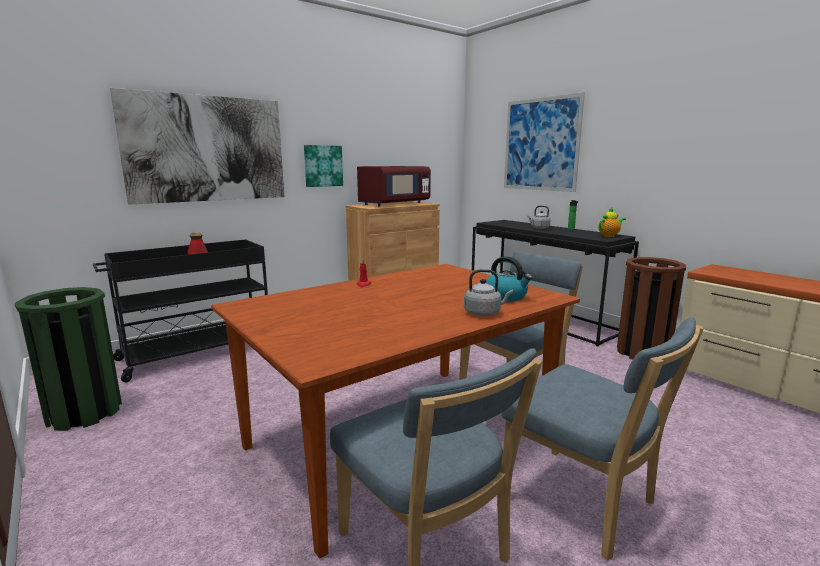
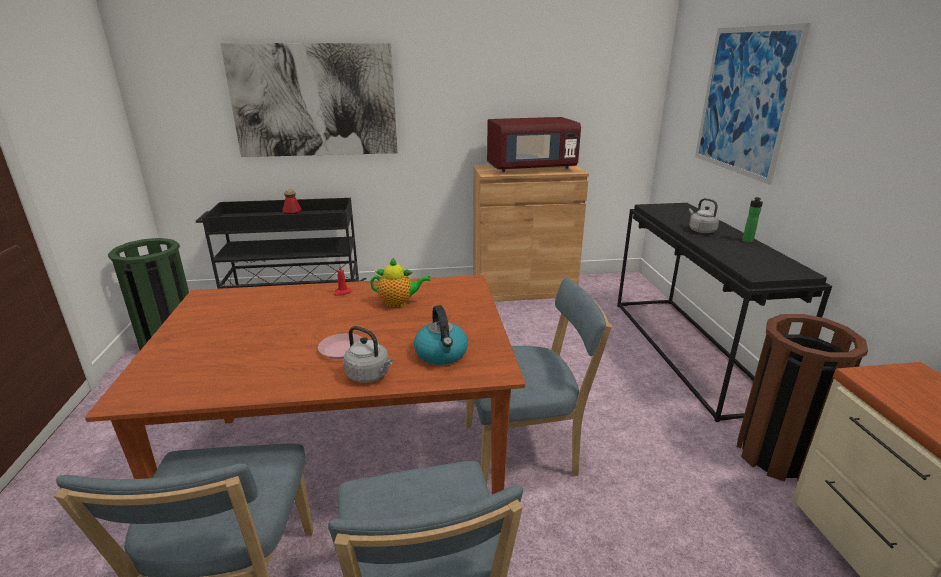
camera: 30 degrees right, 10 degrees up
picture [304,145,343,187] -> none
teapot [599,208,626,237] -> teapot moved to [370,258,431,307]
none -> pink plate [318,333,362,359]

